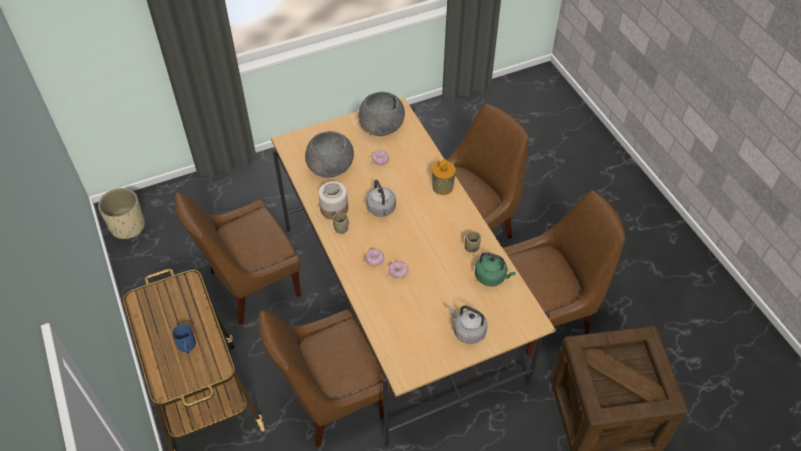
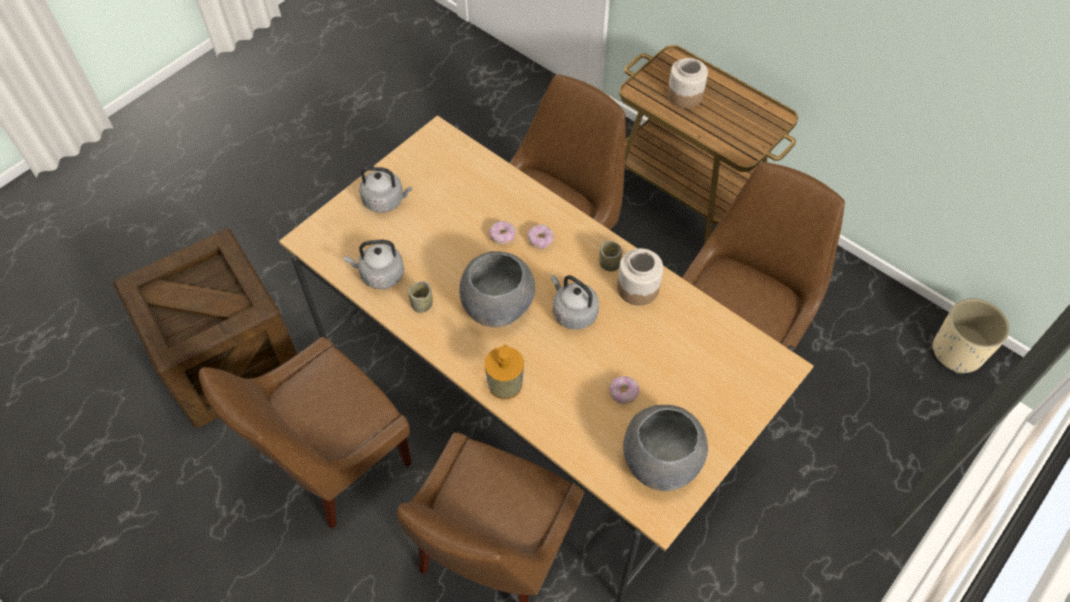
camera: 155 degrees right, 5 degrees up
blue mug [172,324,196,354] -> jar [667,58,708,108]
grey bowl [305,131,354,178] -> grey bowl moved to [459,251,535,327]
green kettle [475,252,516,286] -> grey kettle [344,240,404,289]

